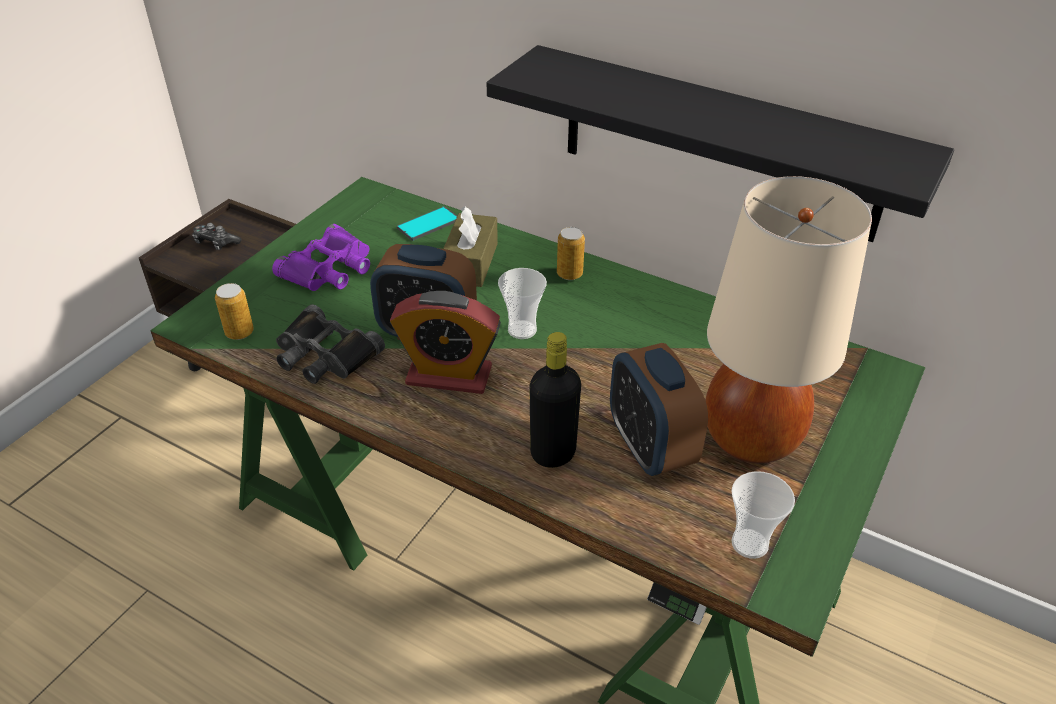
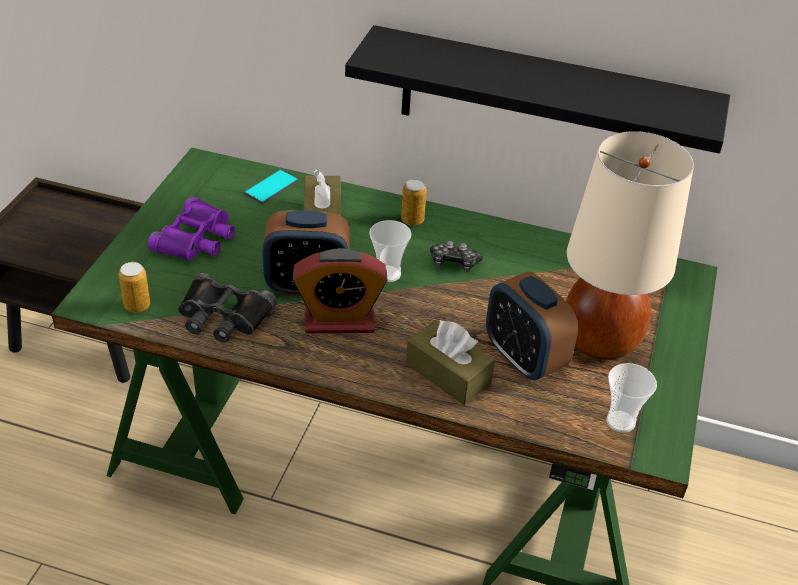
camera: 15 degrees left, 0 degrees up
game controller [192,223,242,250] -> game controller moved to [430,241,483,271]
black bottle [530,332,581,468] -> brown tissue box [406,320,495,405]

